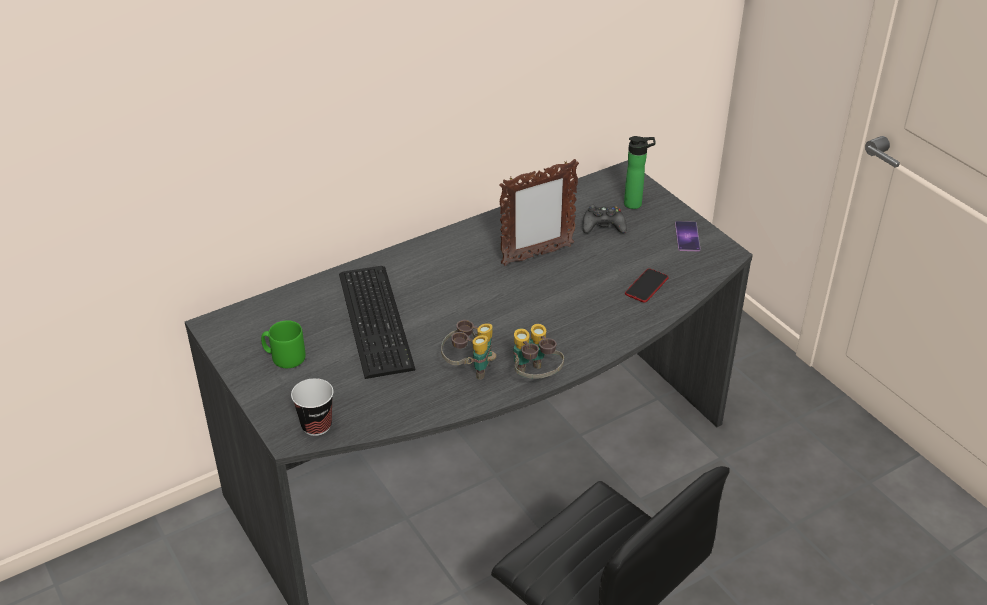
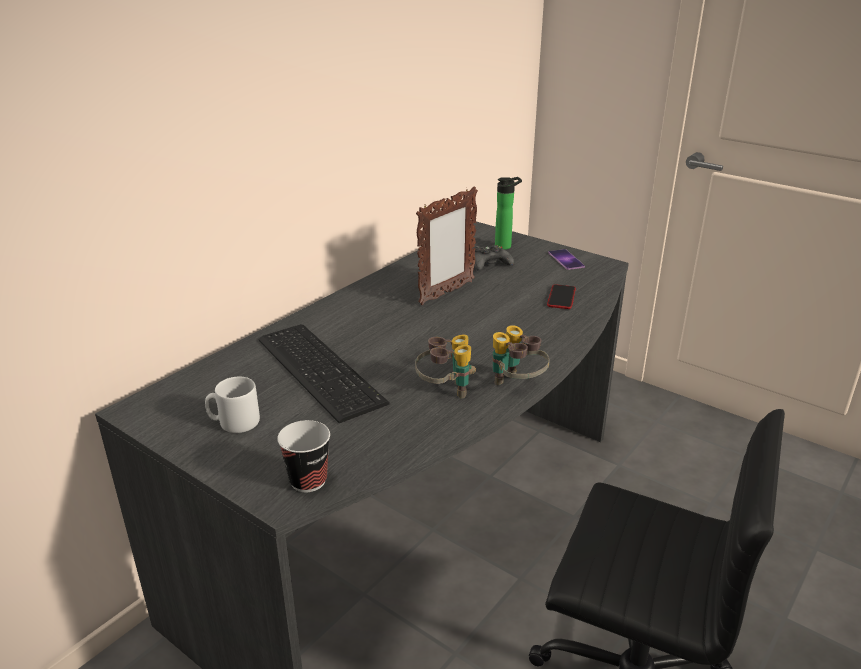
camera: 20 degrees left, 10 degrees down
green mug [261,320,306,368] -> grey mug [205,377,260,433]

